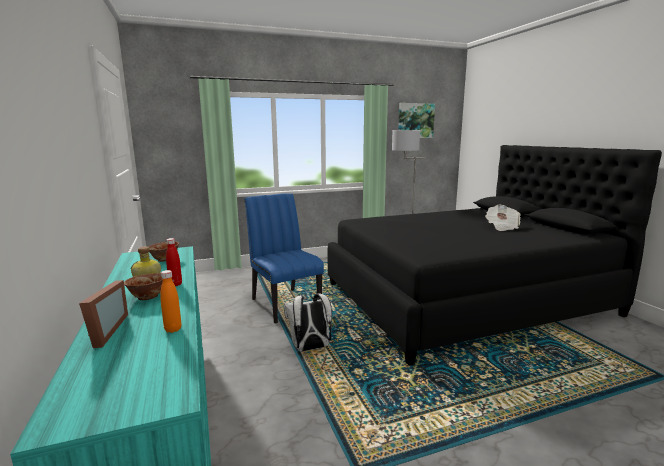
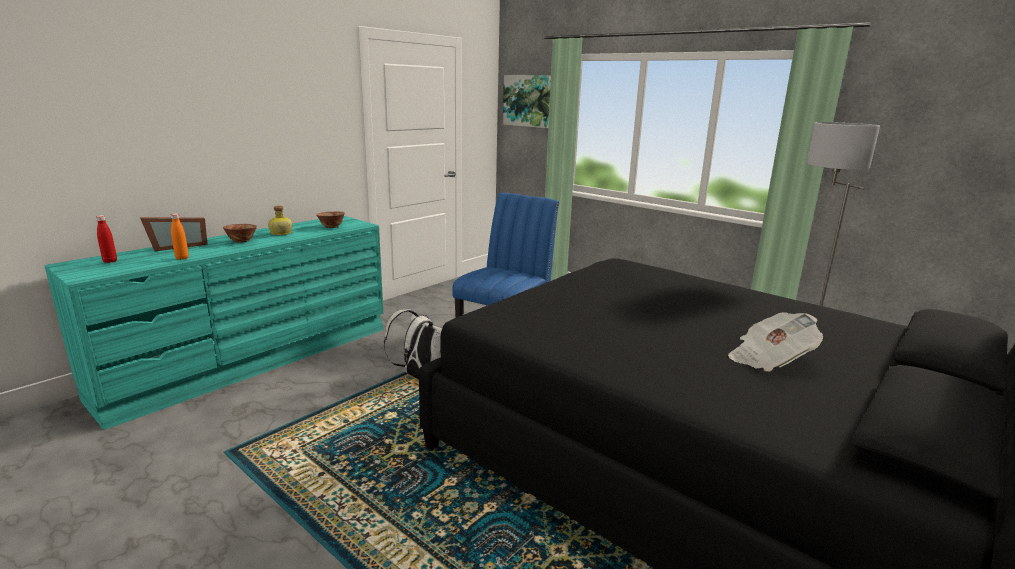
camera: 60 degrees right, 5 degrees up
red bottle [166,238,182,286] -> red bottle moved to [96,215,117,263]
picture [398,103,435,138] -> picture moved to [503,75,551,128]

